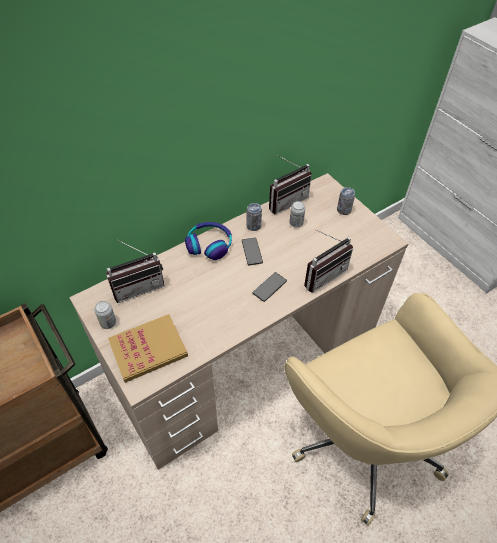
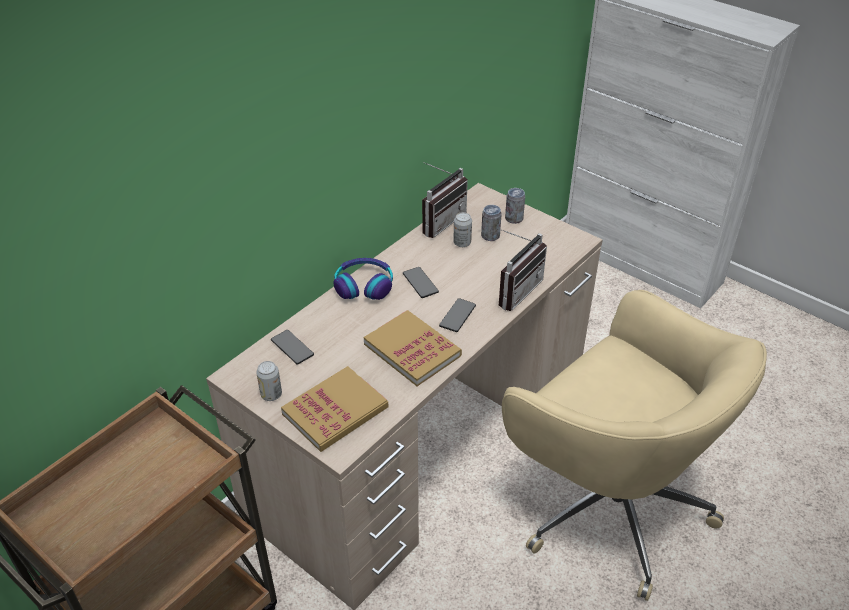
camera: 15 degrees left, 10 degrees down
radio [106,240,164,303] -> phone [271,330,314,364]
can [246,203,262,231] -> can moved to [481,205,502,241]
none -> book [364,310,462,386]

